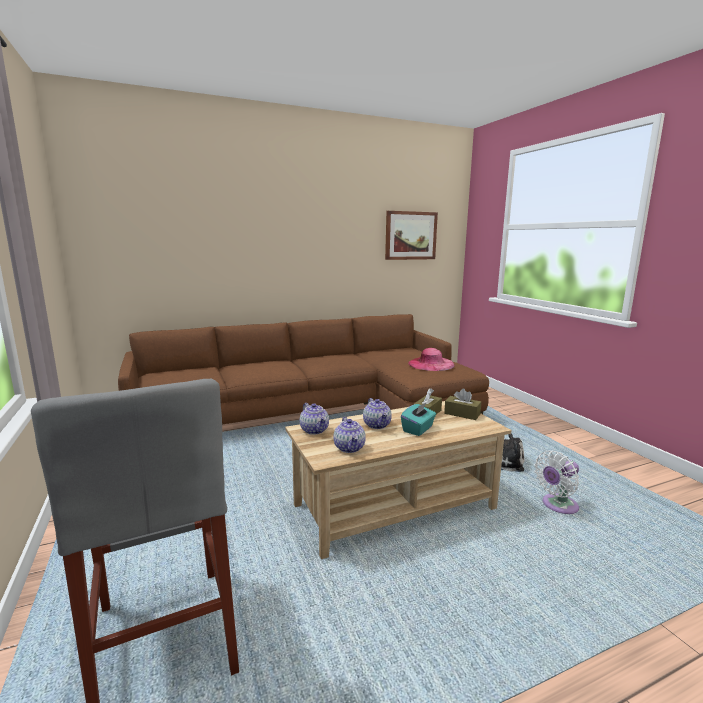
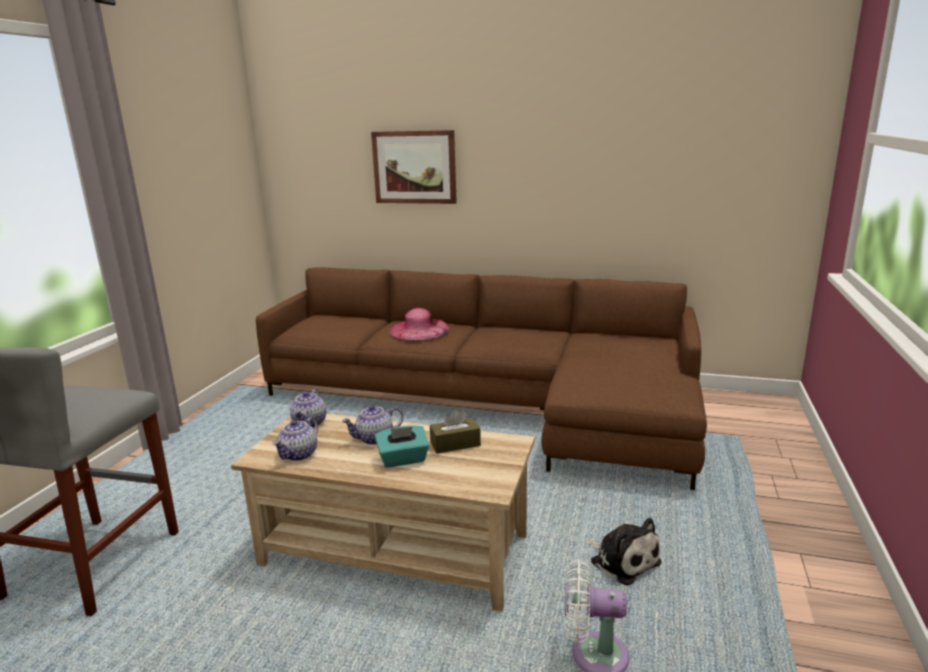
camera: 40 degrees right, 5 degrees up
teapot [363,398,392,429] -> teapot turned 45 degrees clockwise [342,405,403,445]
picture [385,211,438,260] -> picture moved to [371,130,457,204]
pink hat [408,348,454,371] -> pink hat moved to [390,308,450,340]
brown tissue box [444,389,481,420] -> none

